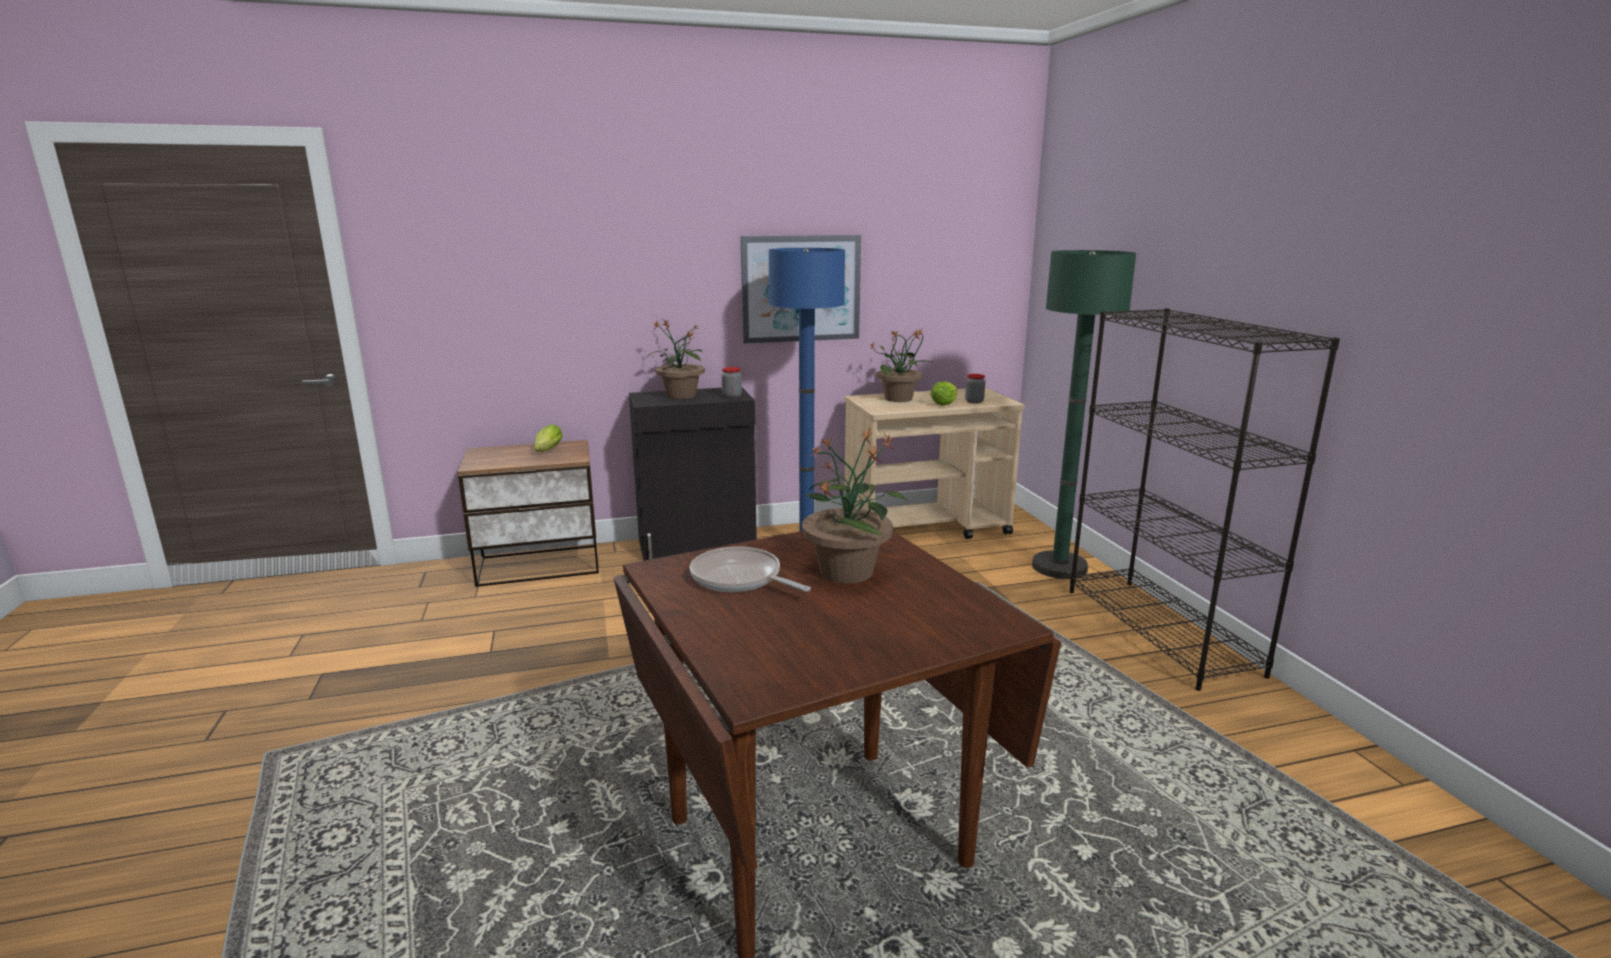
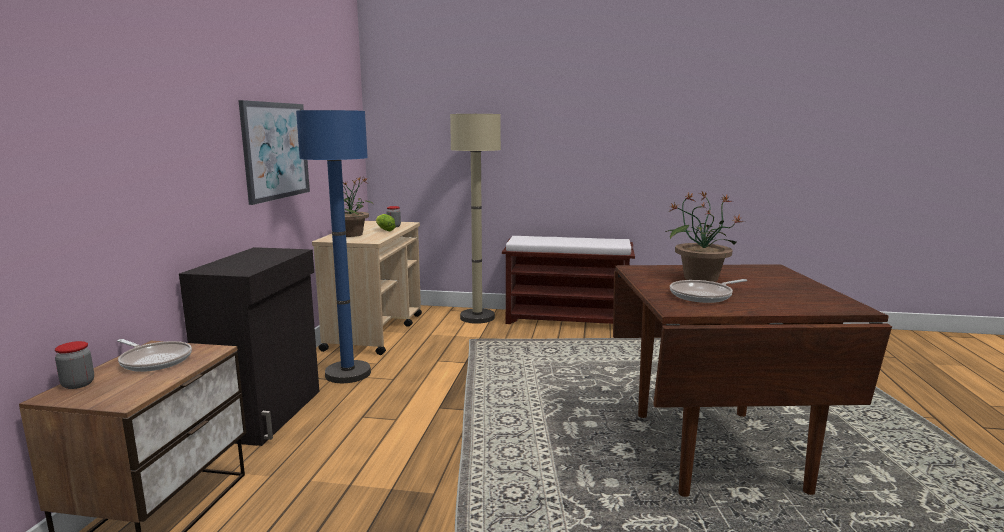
camera: 65 degrees left, 5 degrees down
lettuce [534,424,563,452] -> frying pan [117,339,192,372]
potted plant [647,320,705,399] -> none
jar [722,367,742,398] -> jar moved to [55,341,94,389]
green floor lamp [1032,250,1137,579] -> beige floor lamp [450,113,501,324]
black bookcase [1070,308,1340,691] -> brown bench [502,236,635,324]

